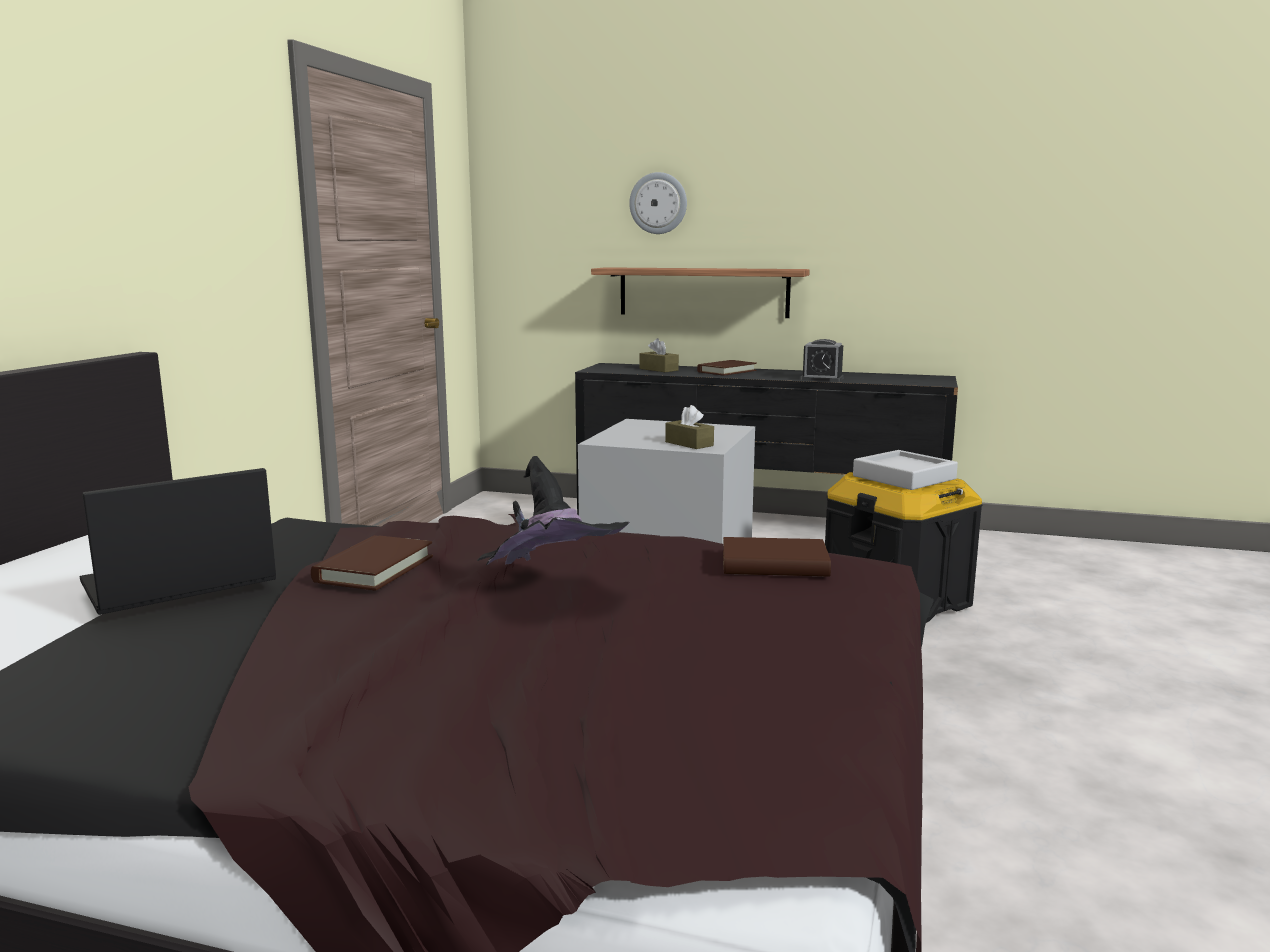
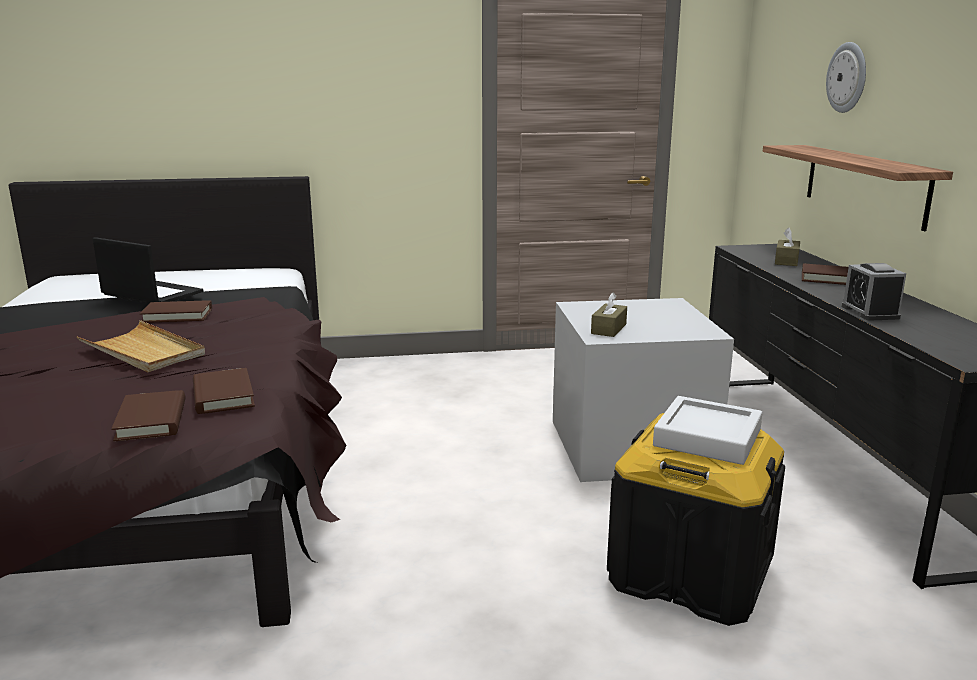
camera: 65 degrees right, 5 degrees up
black hat [477,456,630,566] -> beige tray [77,320,205,372]
none -> brown book [111,390,185,441]

